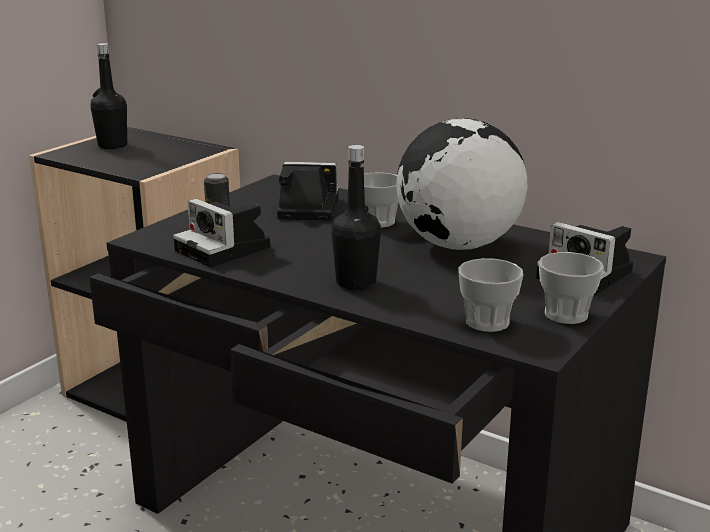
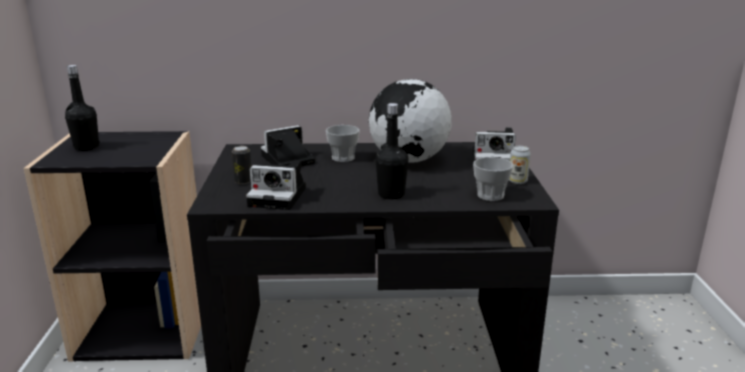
camera: 35 degrees left, 0 degrees up
cup [539,252,604,324] -> can [509,146,531,184]

